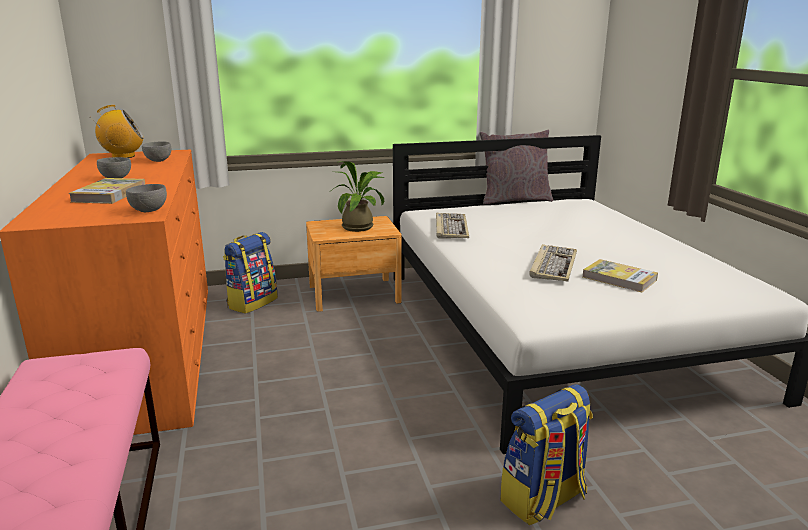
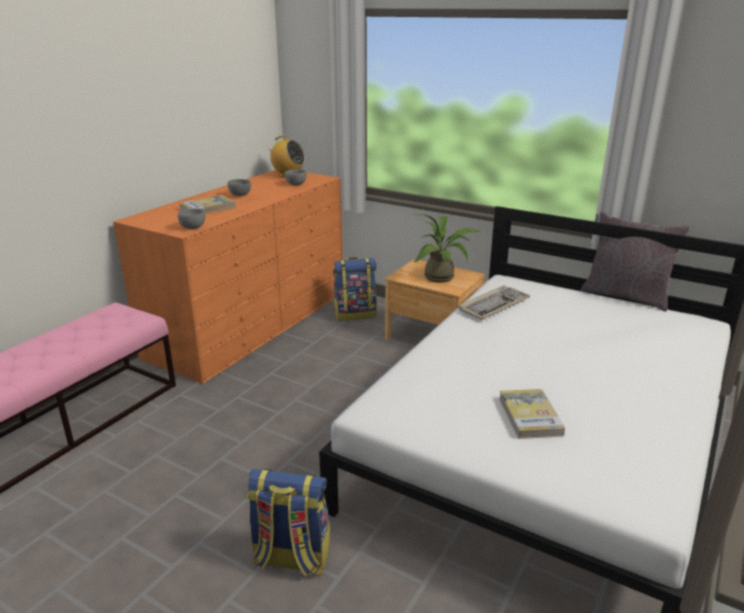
camera: 45 degrees right, 5 degrees up
keyboard [529,244,577,282] -> none

